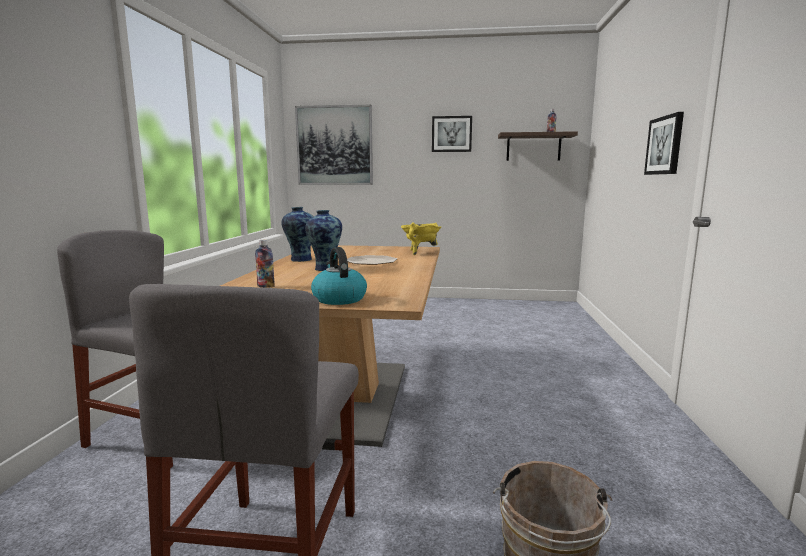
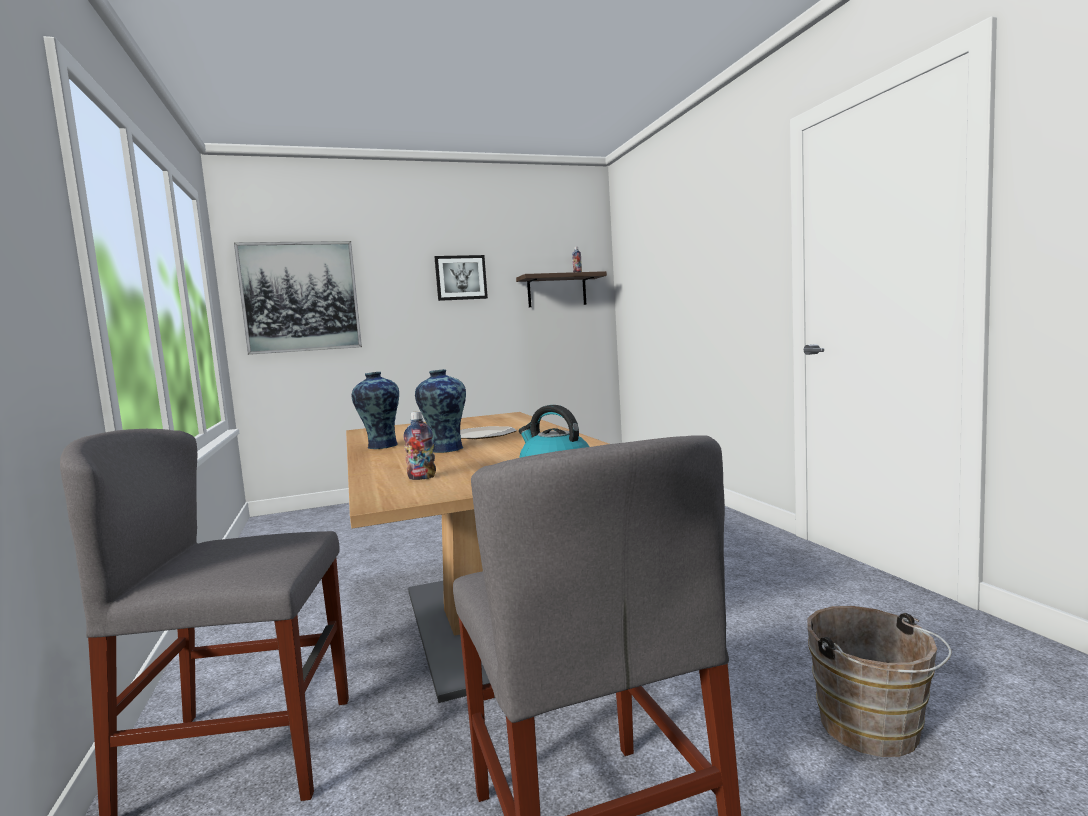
camera: 25 degrees left, 5 degrees down
yellow cooking pot [401,222,441,255] -> none
picture [644,112,684,175] -> none

